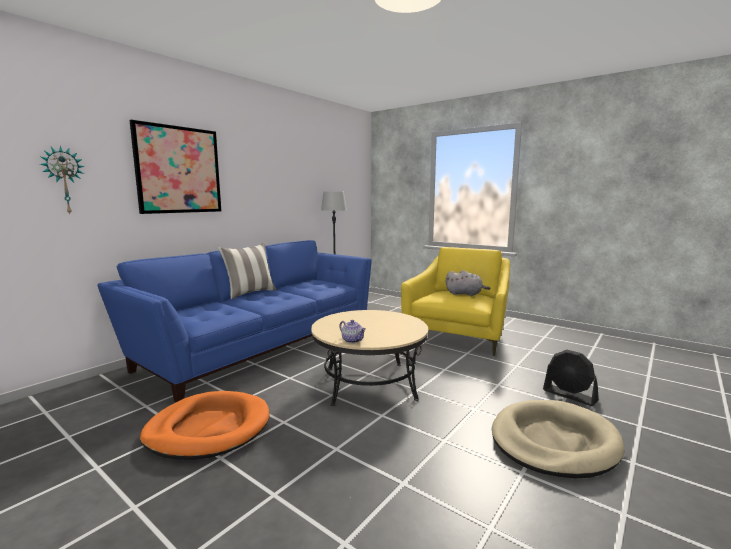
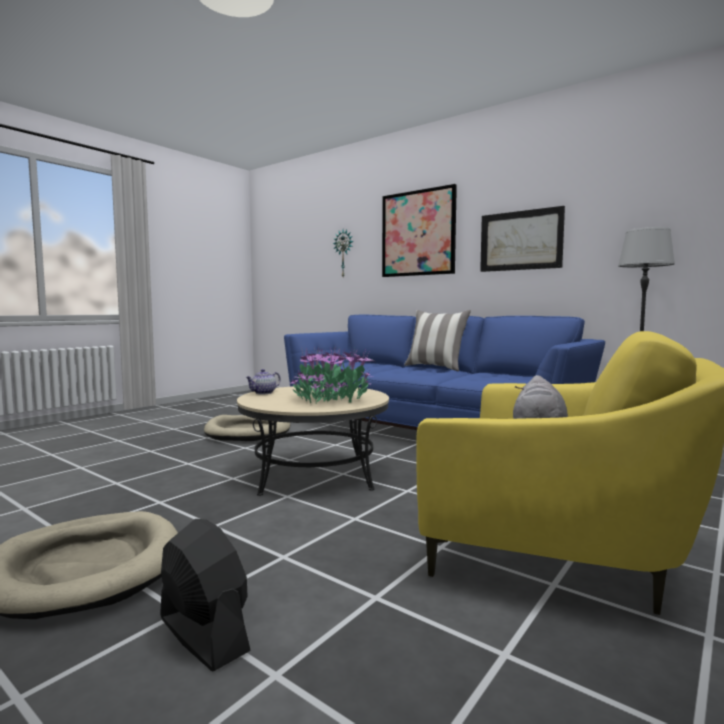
camera: 90 degrees right, 5 degrees down
orange dog bed [140,391,269,460] -> beige dog bed [204,415,290,441]
black fan [543,350,599,406] -> black fan turned 90 degrees clockwise [160,519,251,672]
none -> potted plant [291,348,374,403]
none -> picture [480,206,565,272]

